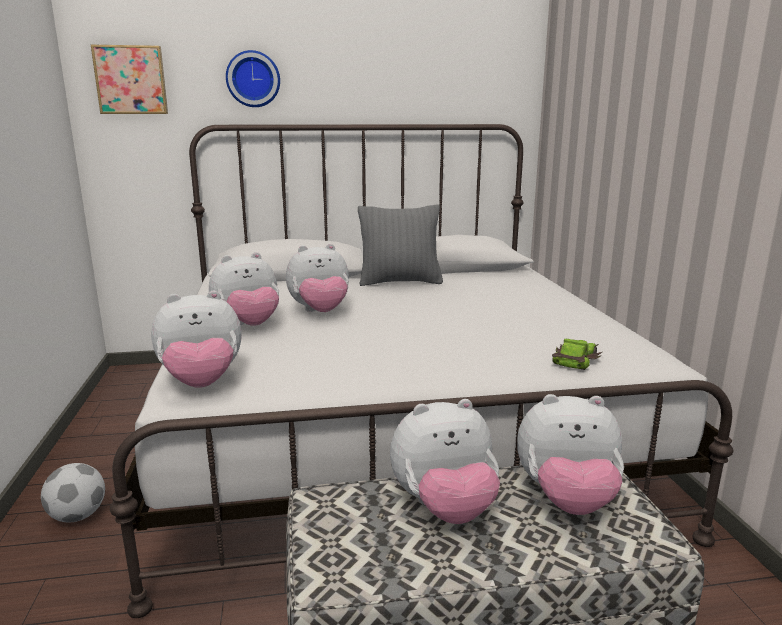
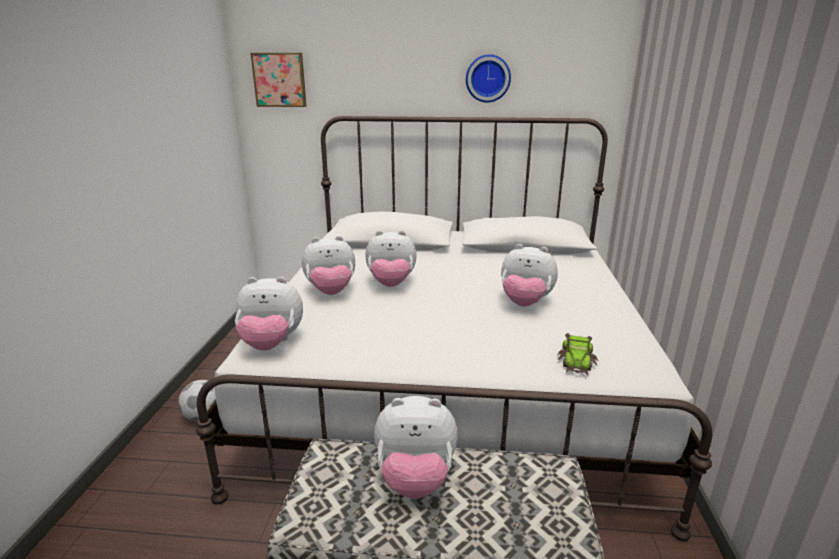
camera: 15 degrees right, 5 degrees up
wall clock [226,50,280,107] -> wall clock moved to [466,54,511,103]
grey pillow [358,205,443,286] -> none
plush toy [517,394,624,515] -> plush toy moved to [501,244,558,307]
toy car [552,339,602,370] -> toy car turned 150 degrees clockwise [557,333,598,377]

